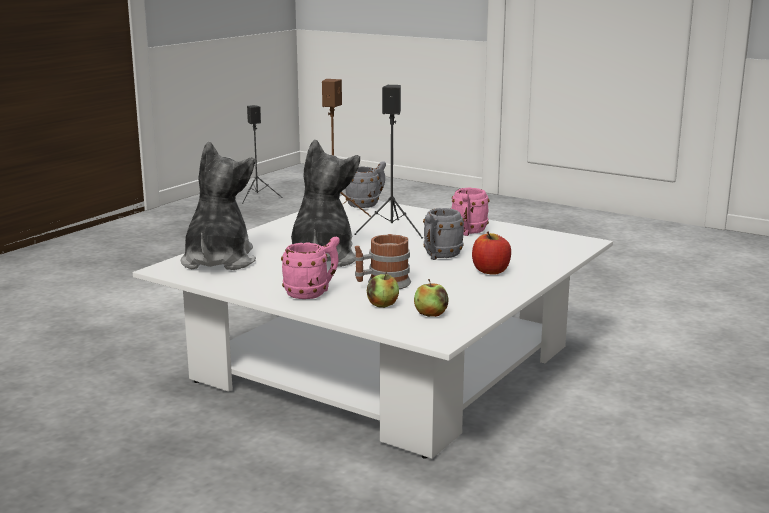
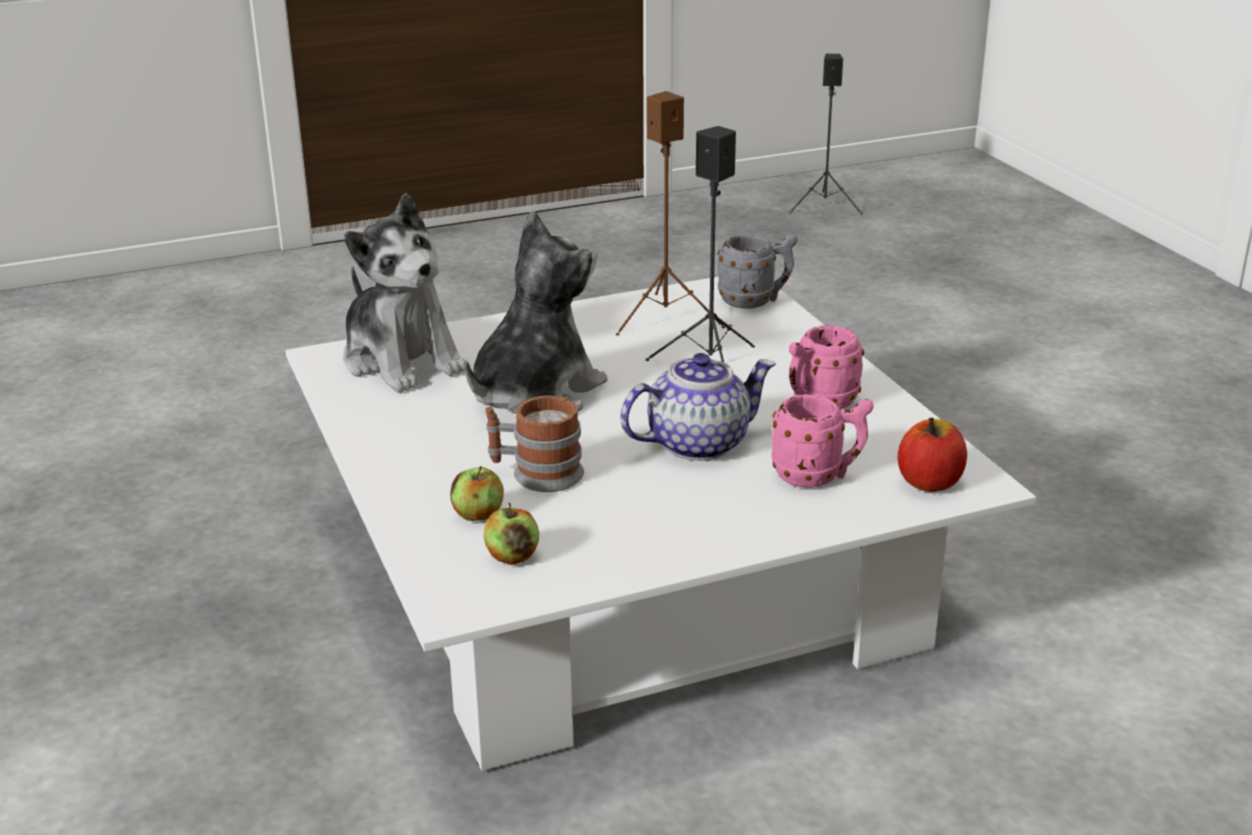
camera: 35 degrees right, 10 degrees up
plush toy [181,141,256,270] -> plush toy turned 105 degrees clockwise [343,193,466,393]
pink mug [281,237,340,299] -> pink mug moved to [771,394,873,488]
grey mug [423,208,464,260] -> teapot [620,353,776,461]
apple [472,231,511,274] -> apple moved to [898,418,967,492]

